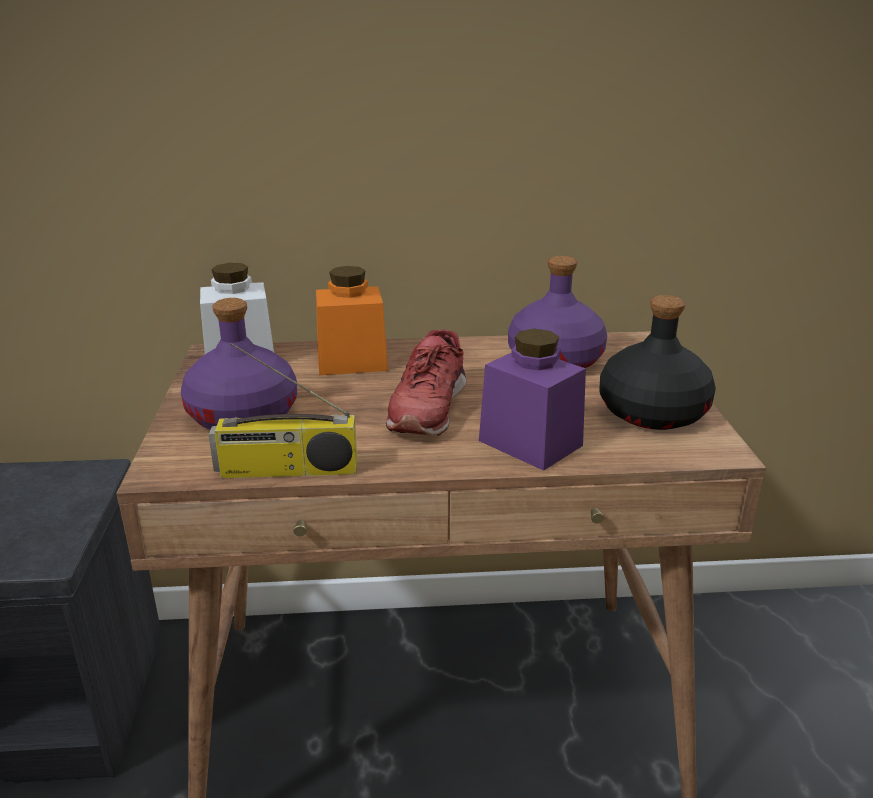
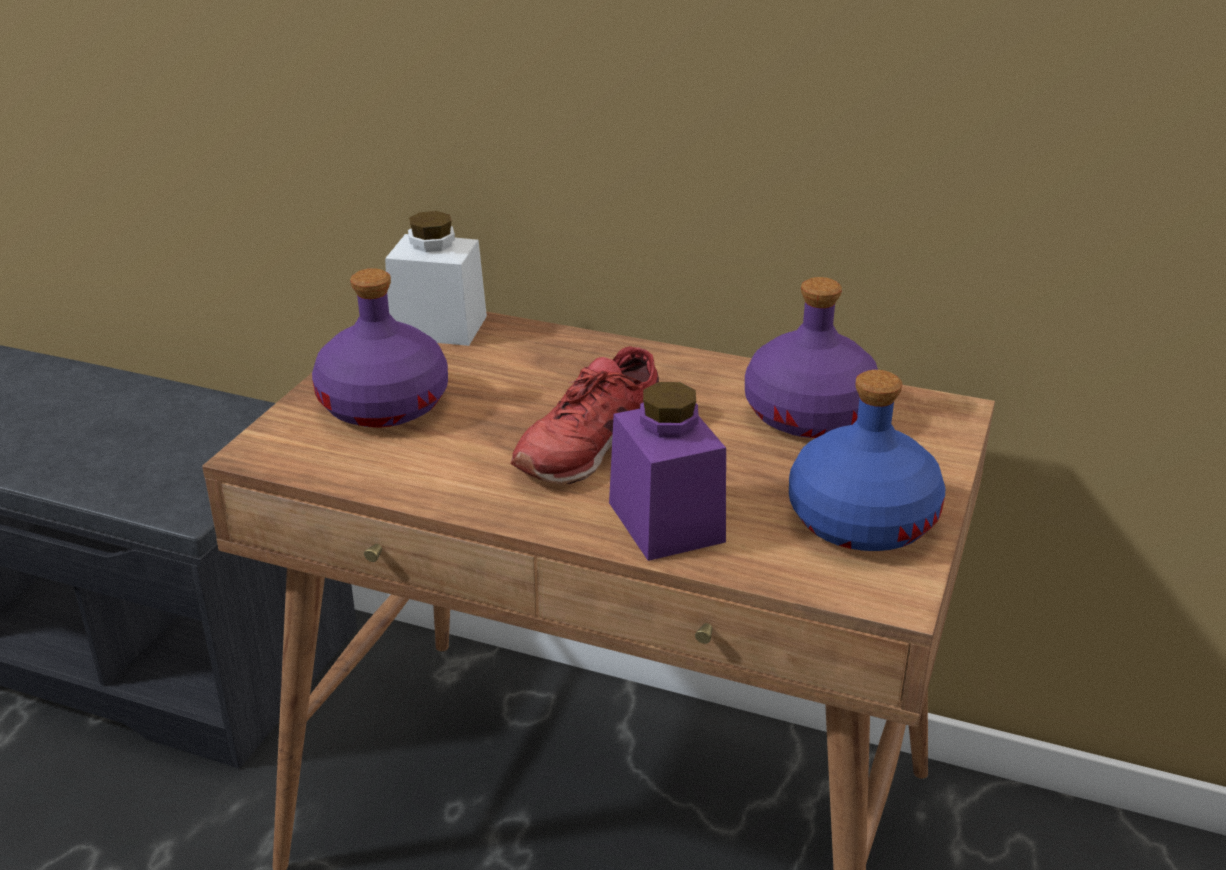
camera: 25 degrees right, 5 degrees up
radio [208,343,357,478] -> none
orange jar [316,266,388,375] -> none
black bottle [599,295,716,430] -> blue bottle [789,370,945,551]

